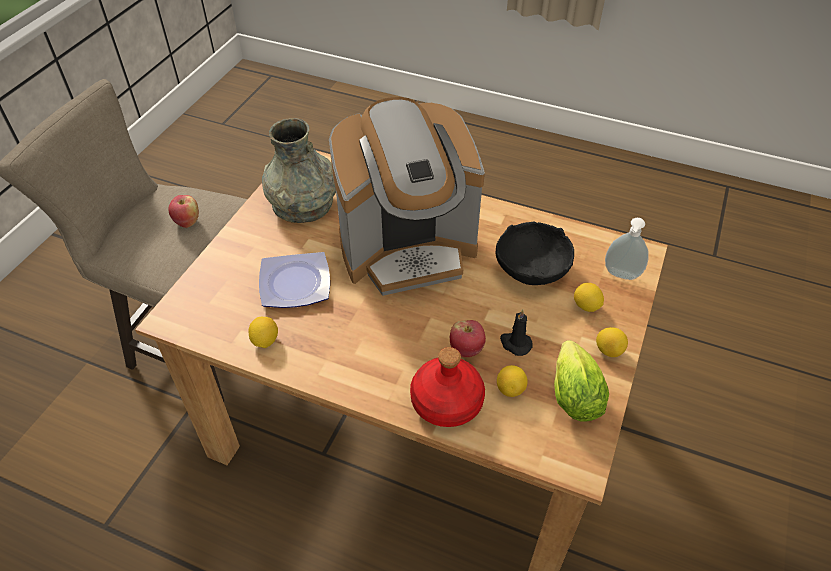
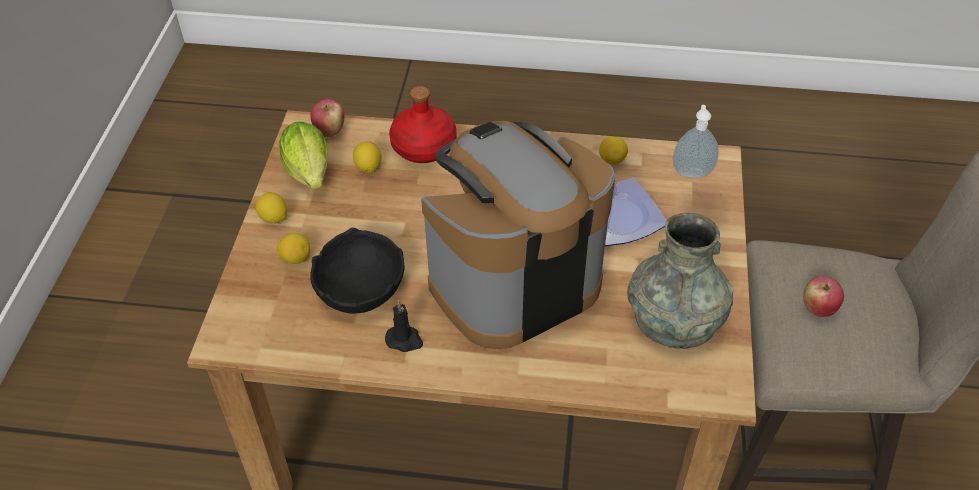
camera: 165 degrees right, 0 degrees up
apple [450,320,486,357] -> apple moved to [310,99,344,137]
black candle [500,309,533,356] -> black candle moved to [385,300,423,352]
soap dispenser [605,218,649,280] -> soap dispenser moved to [673,105,719,178]

